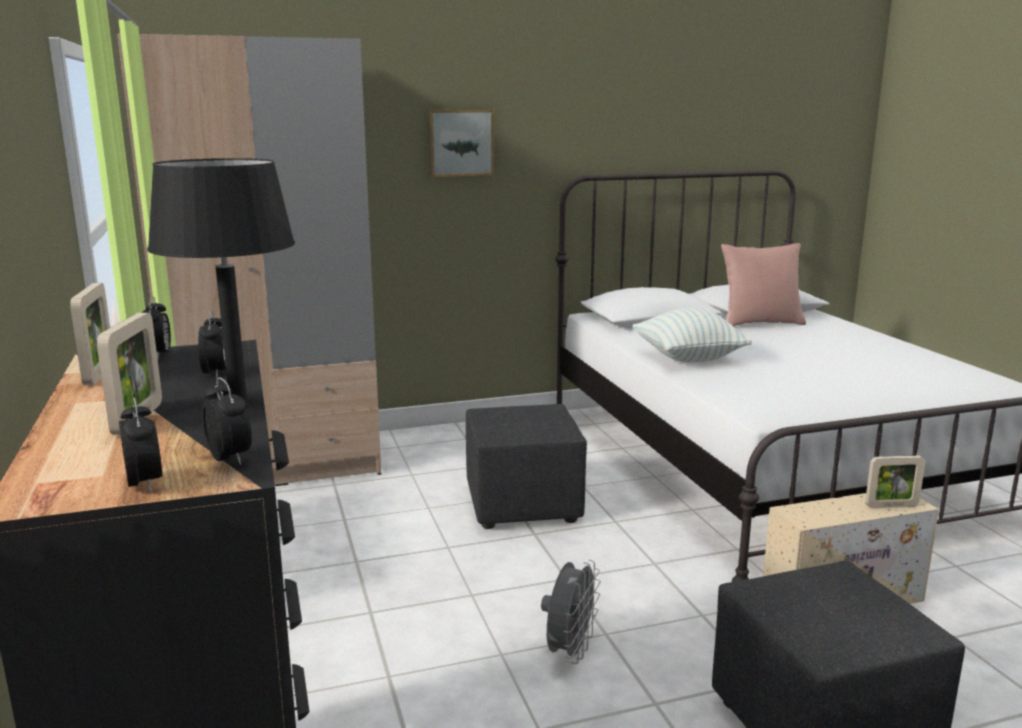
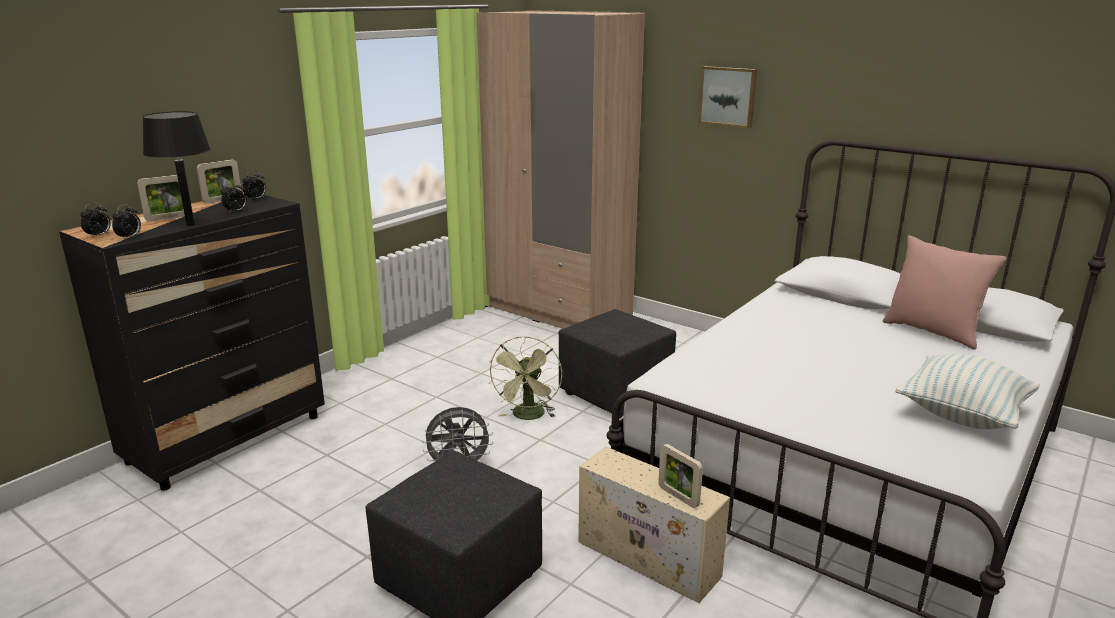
camera: 55 degrees right, 5 degrees up
pillow [632,308,752,362] -> pillow moved to [896,354,1040,429]
none -> green fan [489,336,562,420]

